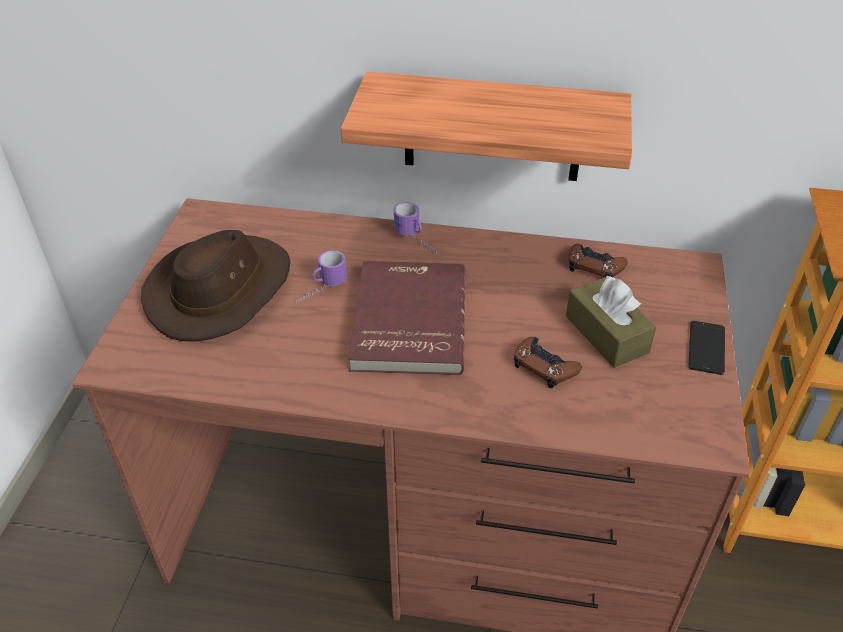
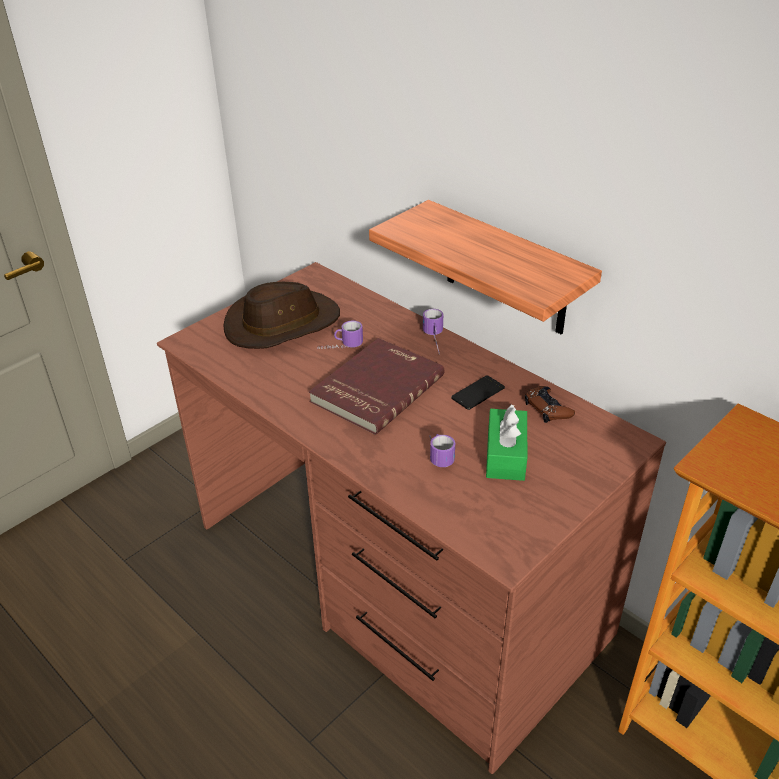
camera: 35 degrees right, 5 degrees down
brown game controller [514,337,582,388] -> mug [430,434,455,467]
brown tissue box [566,275,656,368] -> green tissue box [486,404,527,481]
phone [688,321,725,375] -> phone moved to [451,376,505,410]

